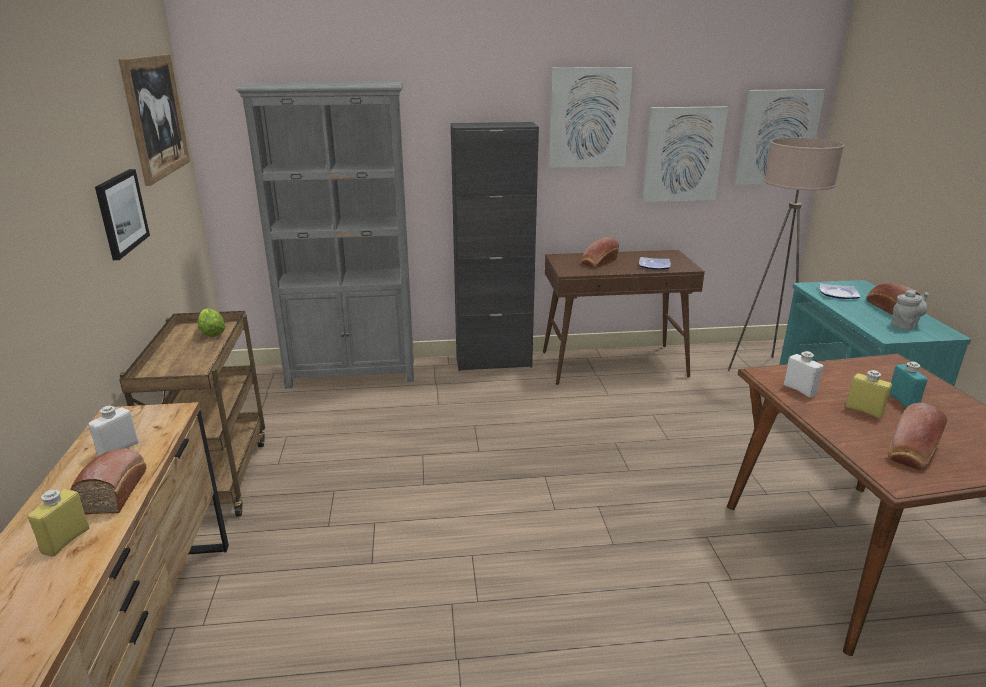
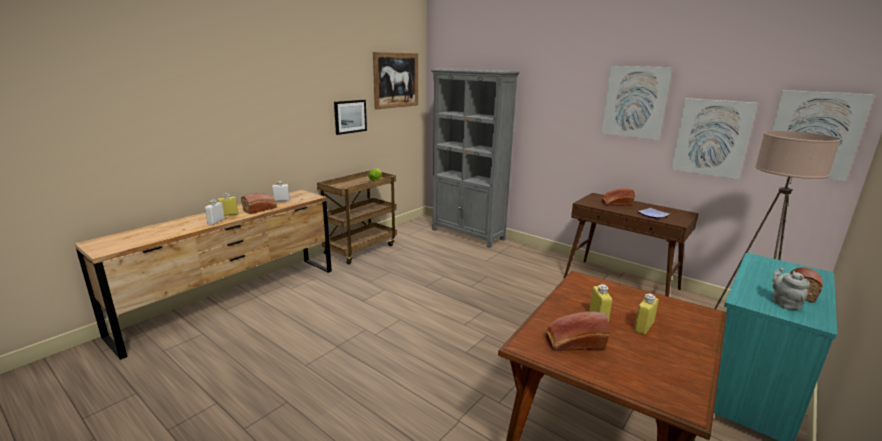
camera: 45 degrees right, 5 degrees down
black cabinet [451,122,539,371] -> none
white bottle [784,351,823,398] -> white bottle moved to [205,200,225,225]
plate [819,283,860,299] -> none
turquoise bottle [889,361,928,408] -> yellow bottle [634,294,659,335]
grey teapot [891,290,929,330] -> grey teapot turned 105 degrees counterclockwise [772,268,810,310]

